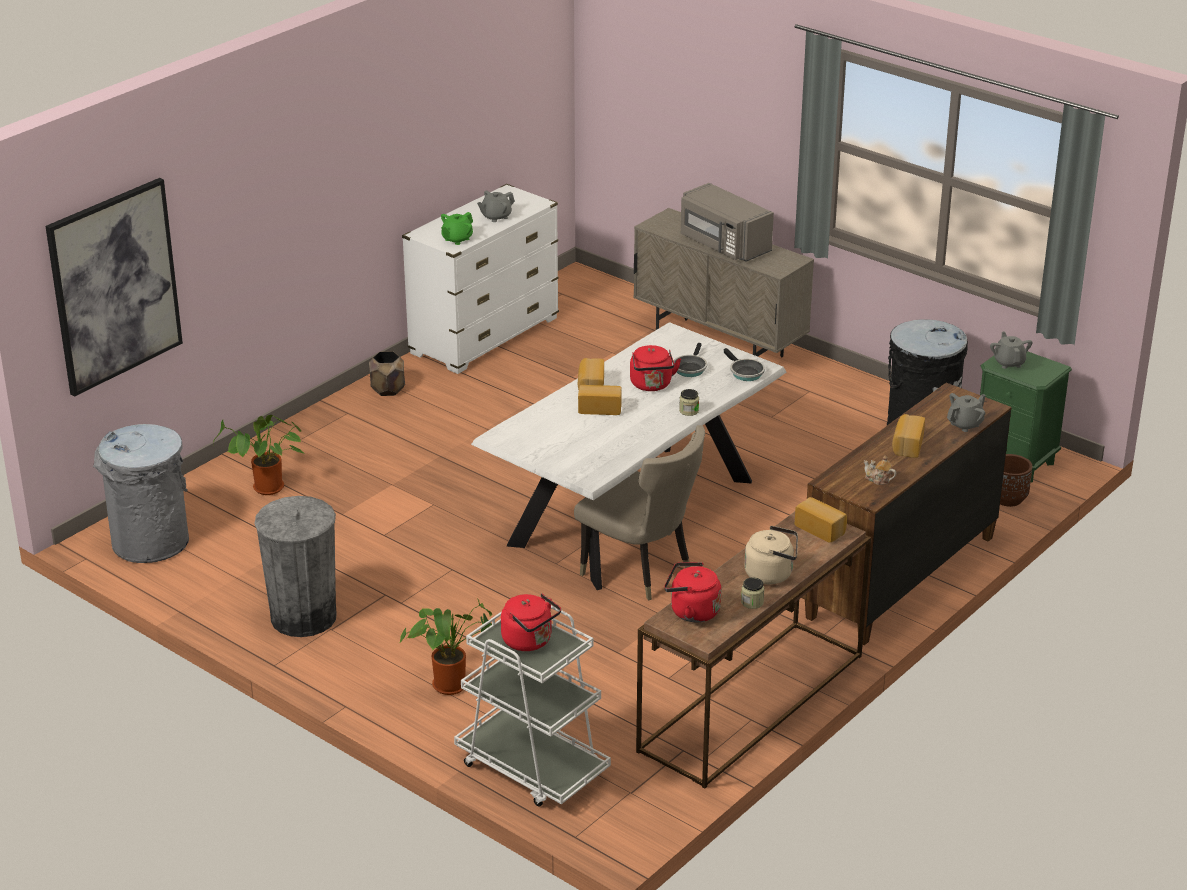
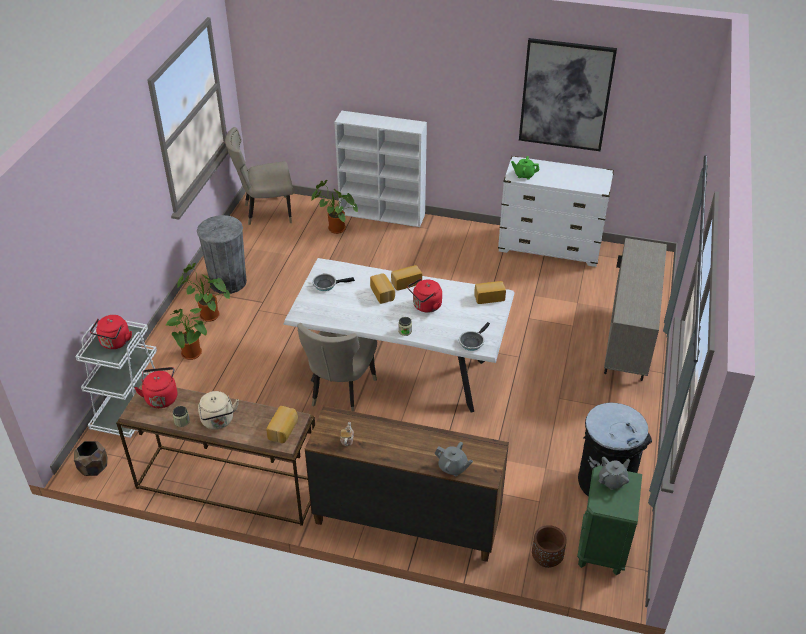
camera: 65 degrees right, 10 degrees up
picture [45,178,183,397] -> picture moved to [519,38,617,151]
grey trash can [93,424,189,563] -> beige chair [225,127,293,225]
brown planter [369,351,405,396] -> brown planter moved to [74,441,107,476]
grey teapot [477,191,515,222] -> none
frying pan [672,343,707,377] -> frying pan moved to [312,274,355,291]
grey microwave [681,183,774,262] -> none
bread [892,414,925,458] -> bread moved to [474,281,506,304]
none -> potted plant [177,263,230,322]
none -> white bookcase [335,110,427,227]

